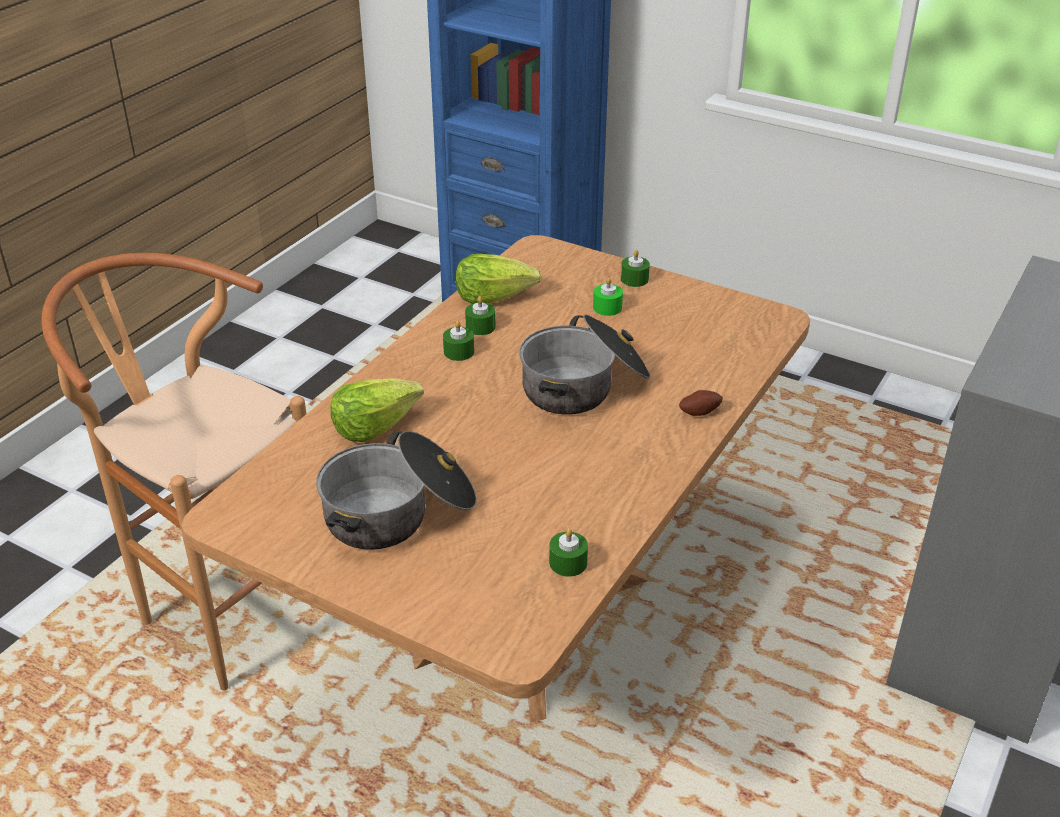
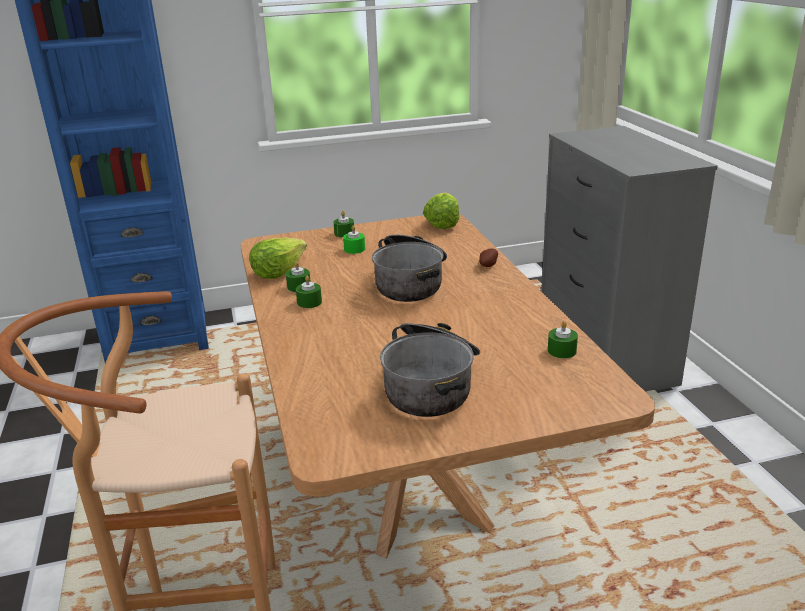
camera: 45 degrees left, 10 degrees down
lettuce [330,378,424,442] -> lettuce moved to [423,193,460,229]

